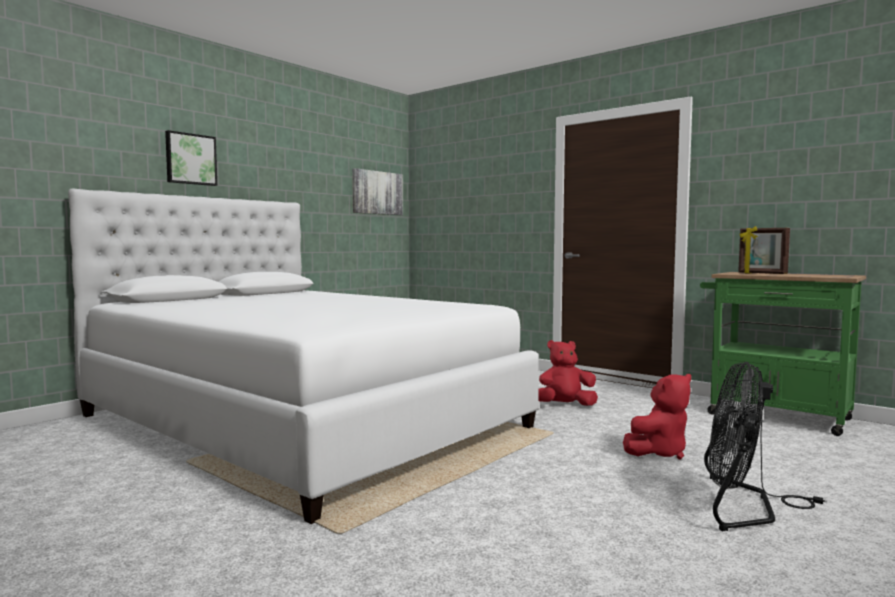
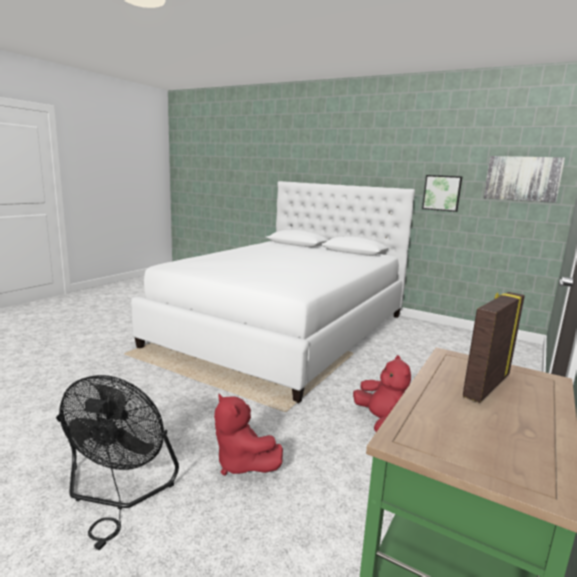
camera: 80 degrees right, 10 degrees up
picture [165,130,217,186] -> picture moved to [422,175,462,212]

